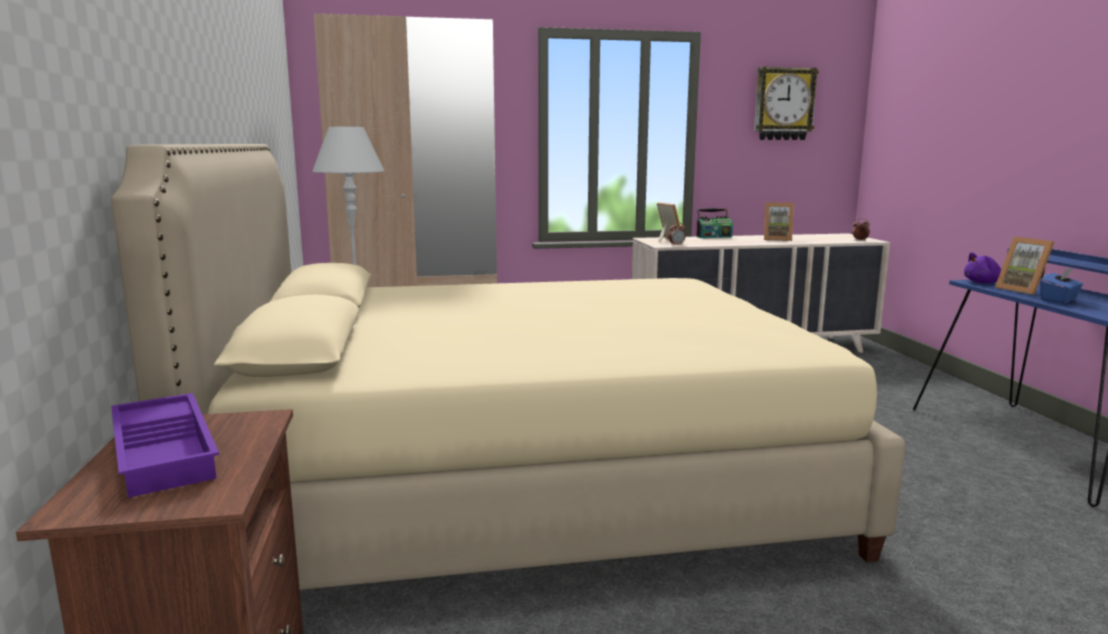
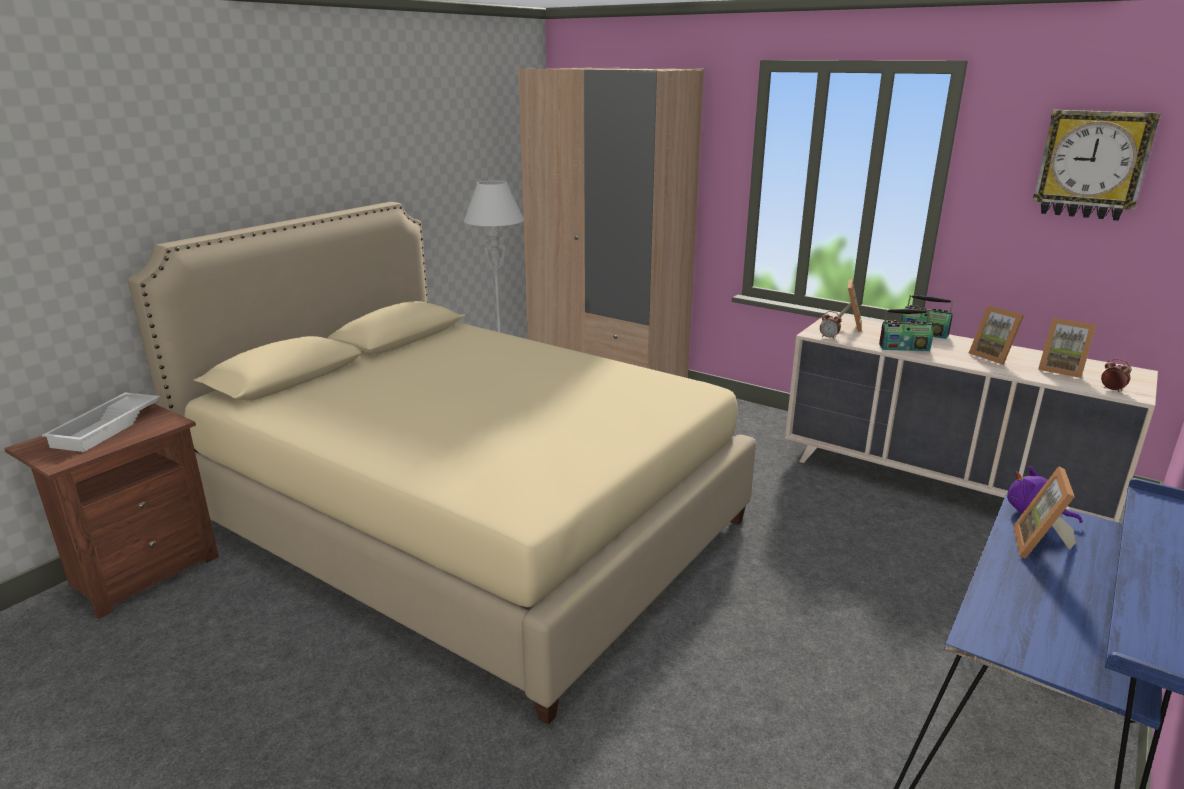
camera: 45 degrees right, 10 degrees up
purple tray [111,393,219,498] -> white tray [42,392,160,452]
blue tissue box [1040,268,1083,304] -> none
none -> radio [879,309,933,351]
none -> picture frame [1038,318,1096,378]

